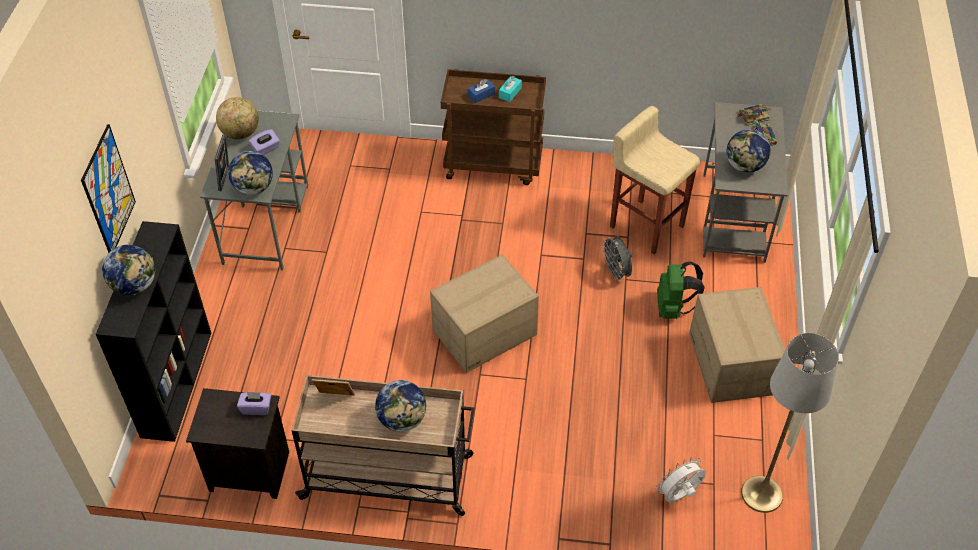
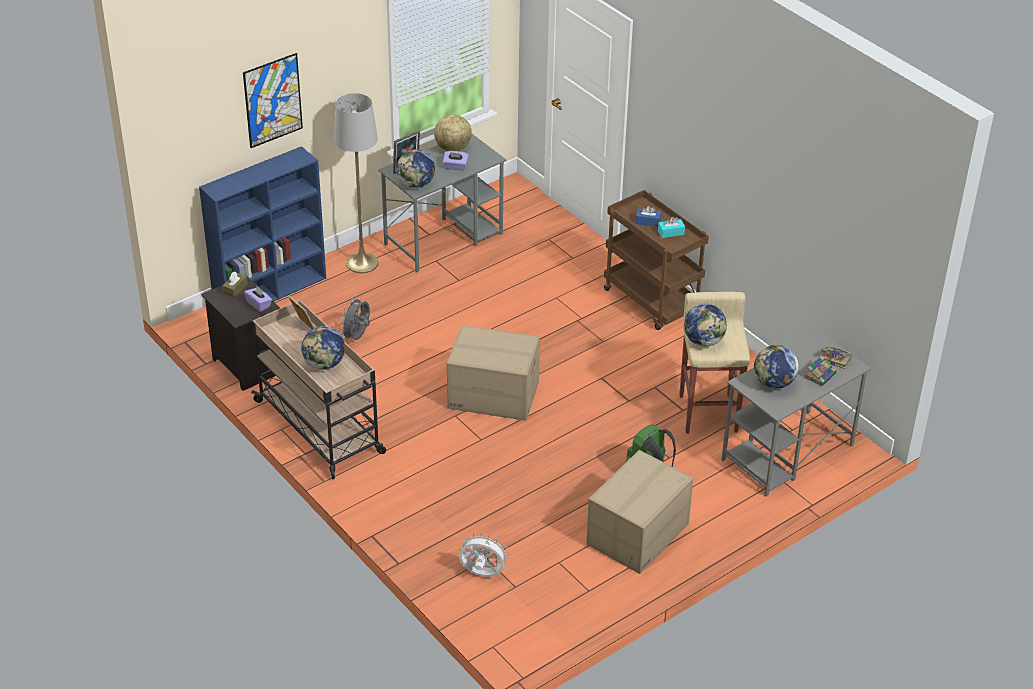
camera: 45 degrees right, 10 degrees down
black bookcase [96,221,211,442] -> blue bookcase [199,146,326,301]
globe [102,245,155,295] -> globe moved to [684,304,727,347]
grey fan [601,236,632,282] -> grey fan moved to [340,296,370,340]
grey floor lamp [741,333,839,513] -> grey floor lamp moved to [334,93,378,273]
none -> brown tissue box [222,272,248,298]

